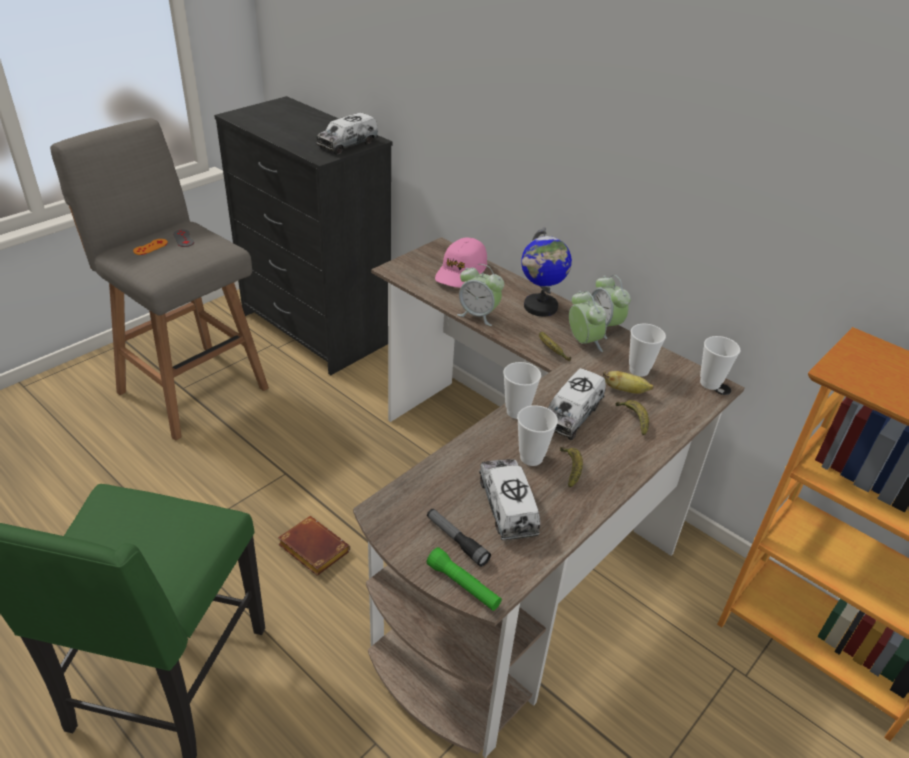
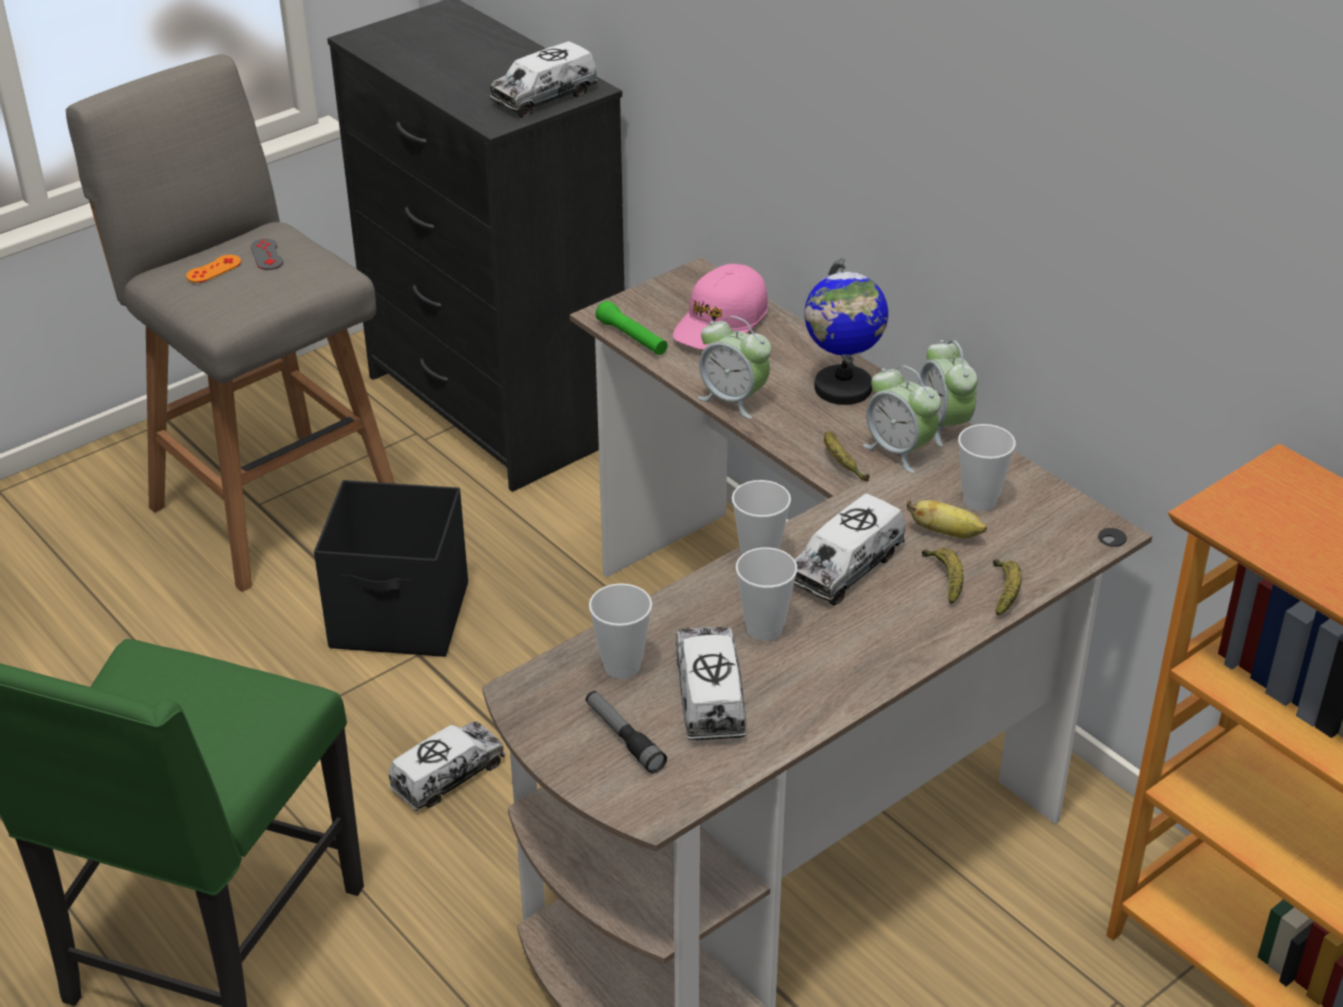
camera: 10 degrees right, 0 degrees up
brown book [278,516,350,576] -> toy truck [389,721,505,811]
green flashlight [427,547,502,611] -> green flashlight moved to [596,301,668,355]
banana [560,447,583,488] -> banana moved to [993,559,1022,616]
alarm clock [569,291,606,352] -> alarm clock turned 150 degrees clockwise [863,365,941,473]
cup [700,336,740,390] -> cup moved to [589,583,652,679]
none -> black storage box [314,480,468,657]

